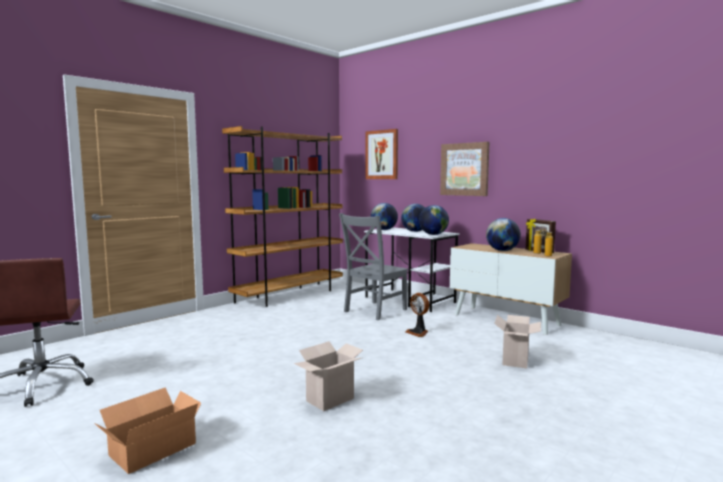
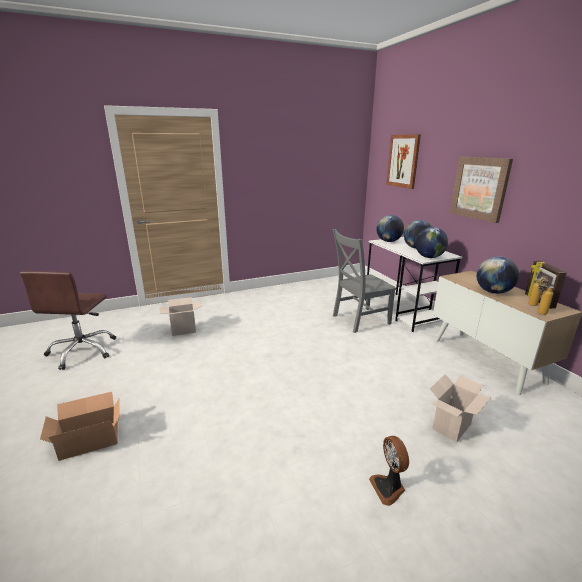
camera: 25 degrees right, 15 degrees up
brown bookcase [222,126,343,307] -> none
cardboard box [294,341,363,411] -> cardboard box moved to [160,297,201,336]
fan [405,293,429,337] -> fan moved to [369,436,409,506]

